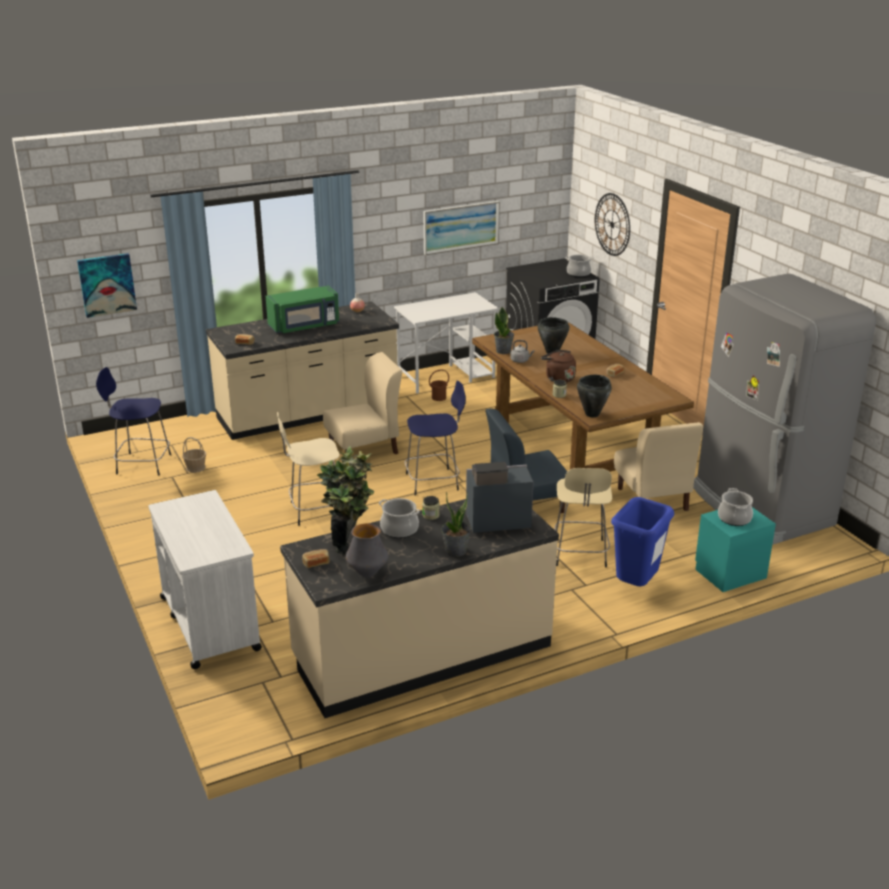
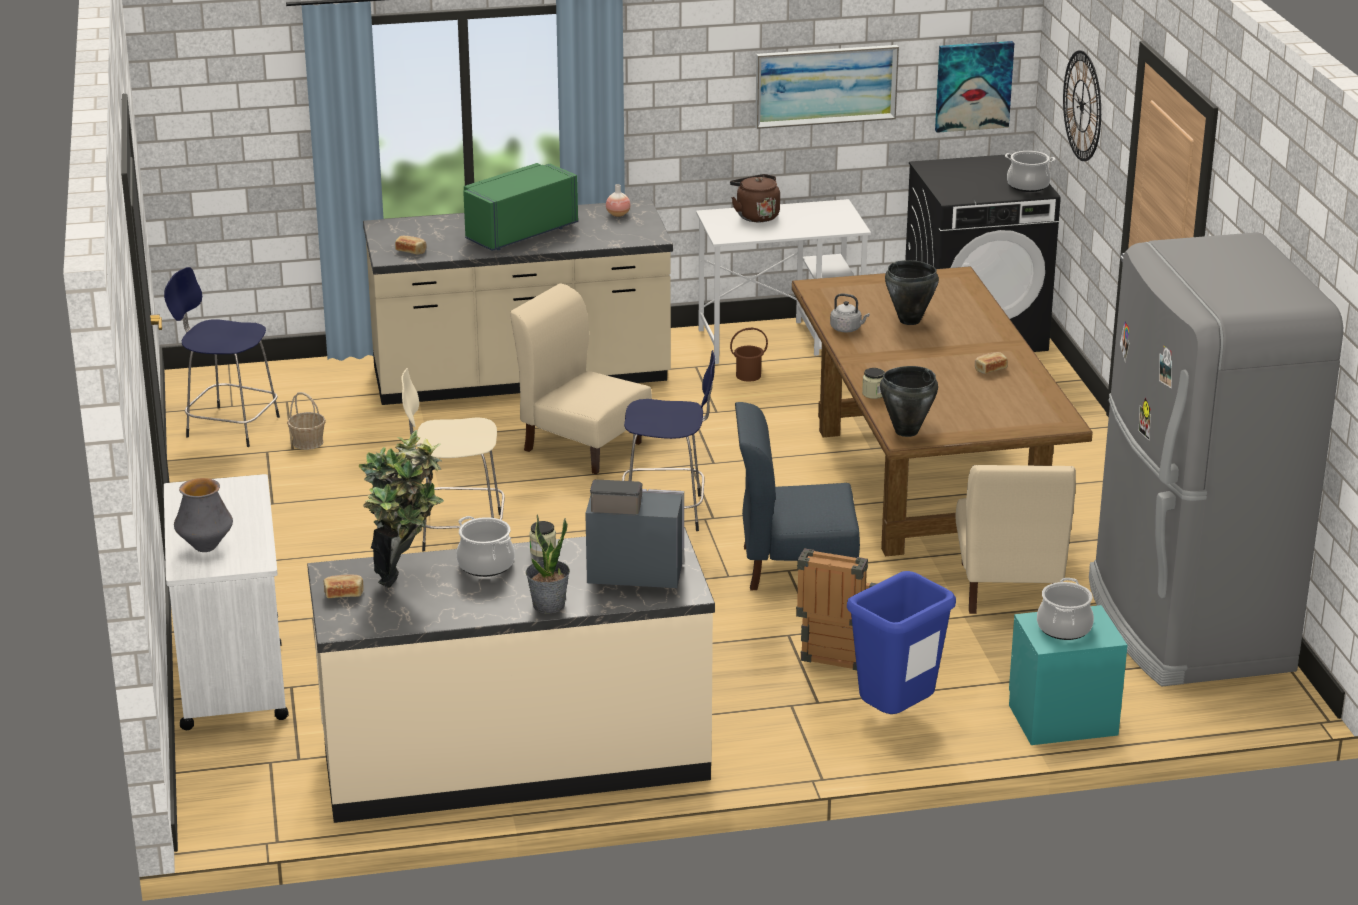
camera: 15 degrees right, 0 degrees up
picture [77,253,137,318] -> picture moved to [935,41,1014,133]
green microwave [266,285,339,333] -> green microwave turned 150 degrees clockwise [463,163,578,251]
beige chair [323,352,402,454] -> beige chair turned 135 degrees counterclockwise [510,283,652,474]
vase [346,523,388,578] -> vase moved to [174,478,233,552]
potted plant [494,307,514,354] -> none
brown kettle [541,350,576,383] -> brown kettle moved to [730,174,780,222]
beige stool [555,468,612,567] -> crate [796,548,877,670]

